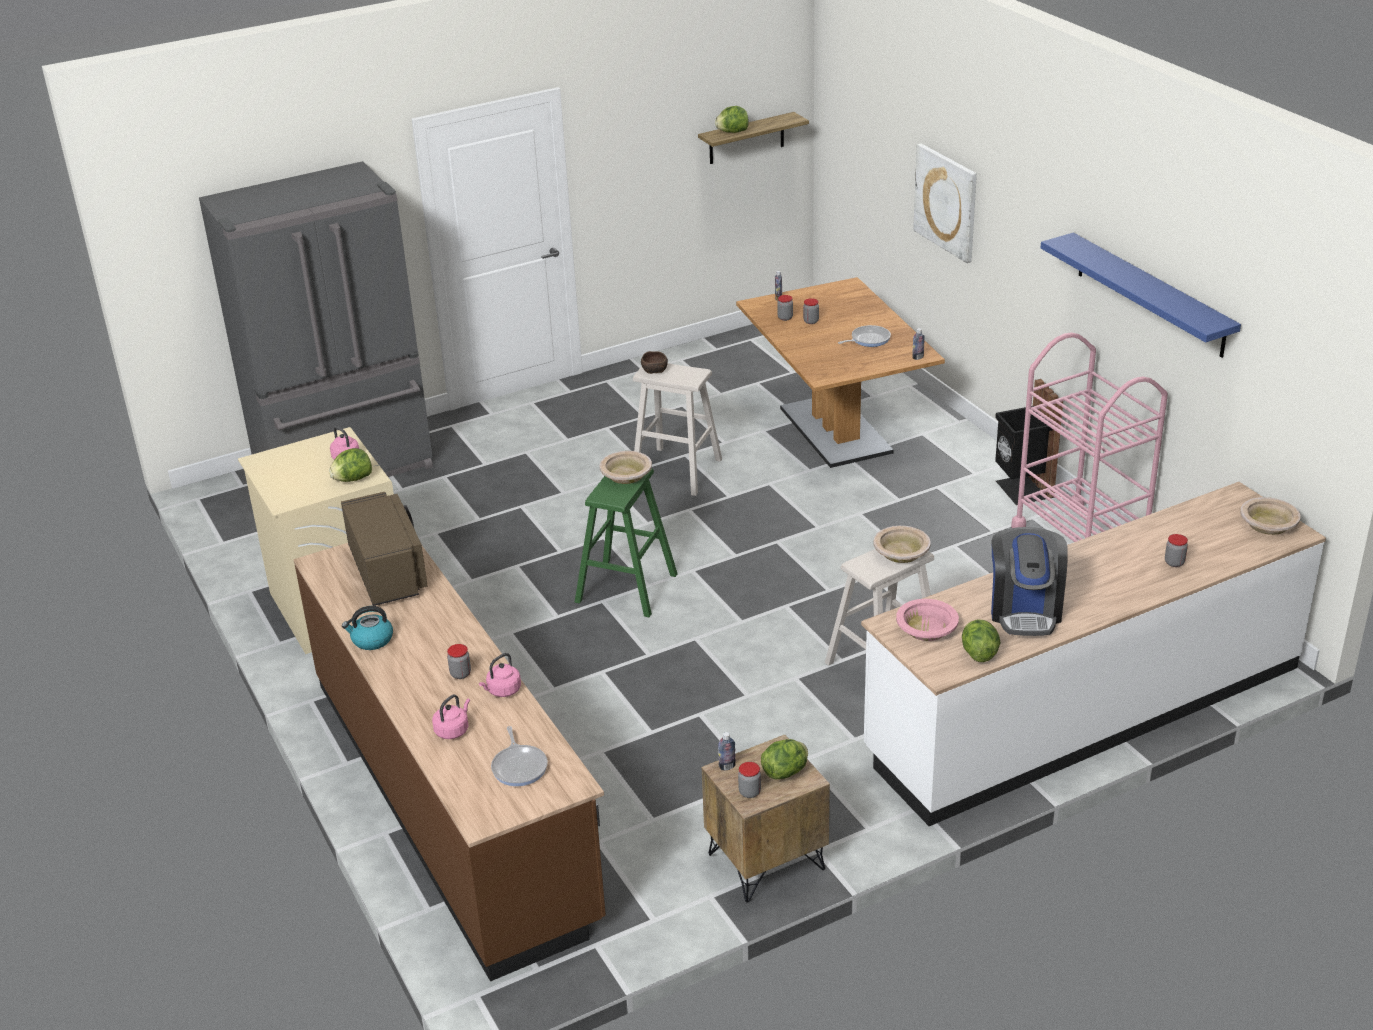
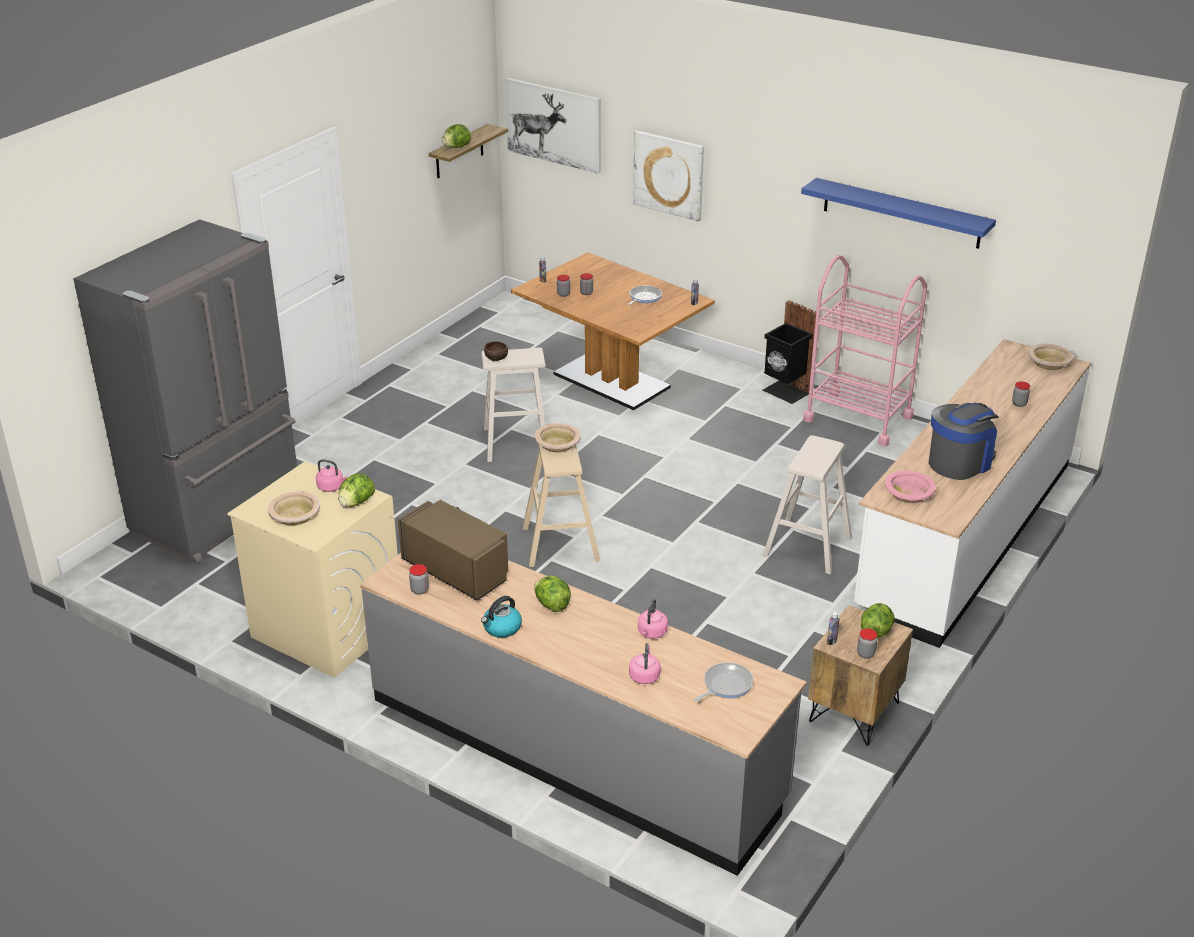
camera: 30 degrees left, 0 degrees up
brown counter [294,543,606,982] -> grey counter [360,553,806,876]
jar [447,644,471,679] -> jar moved to [409,564,429,595]
frying pan [491,726,548,786] -> frying pan turned 90 degrees counterclockwise [694,662,753,702]
green stool [575,468,678,617] -> beige stool [523,444,600,567]
beige bowl [874,526,931,563] -> beige bowl moved to [268,491,320,526]
lettuce [962,620,1000,662] -> lettuce moved to [534,576,571,612]
coffee machine [991,527,1068,636] -> coffee machine turned 105 degrees counterclockwise [929,403,999,480]
none -> picture [505,78,601,174]

